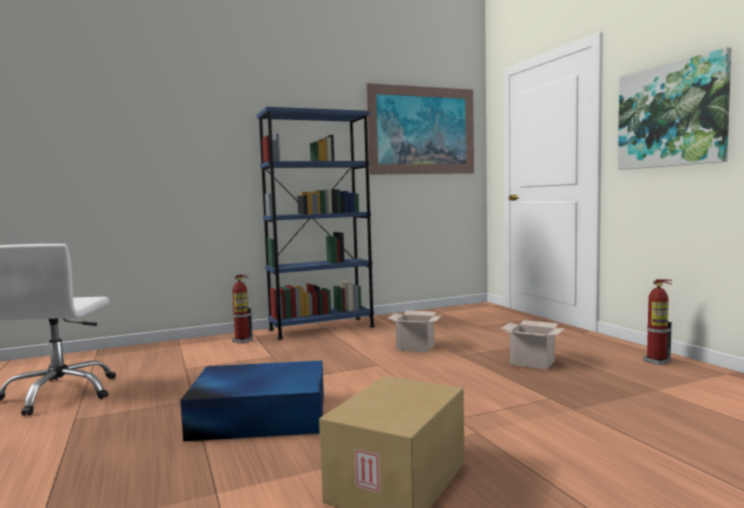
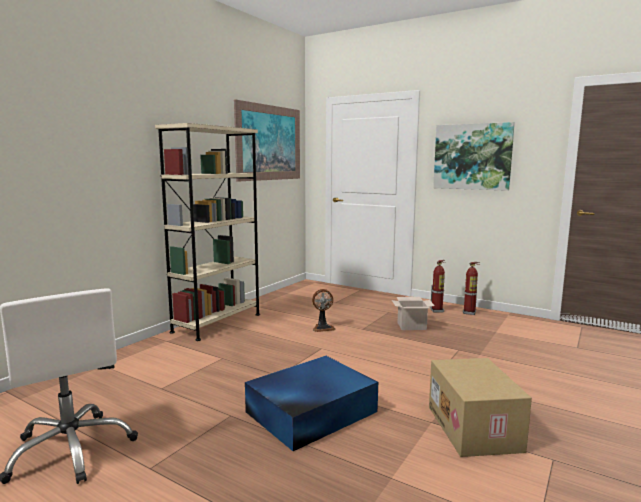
camera: 35 degrees left, 5 degrees up
fire extinguisher [232,274,253,343] -> fire extinguisher moved to [430,260,445,312]
blue bookcase [257,107,375,340] -> beige bookcase [155,123,260,341]
cardboard box [387,311,442,353] -> fan [312,289,335,332]

